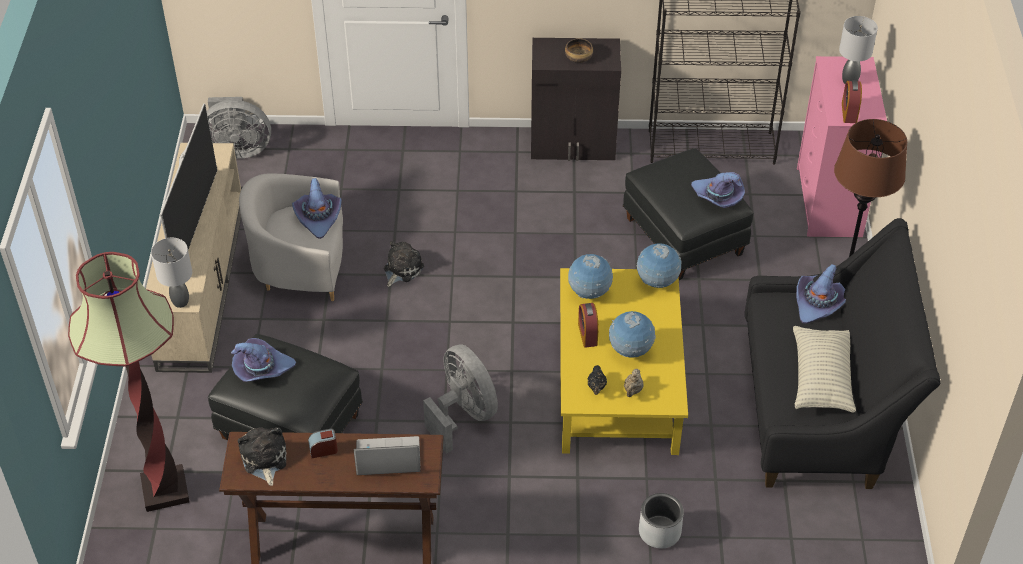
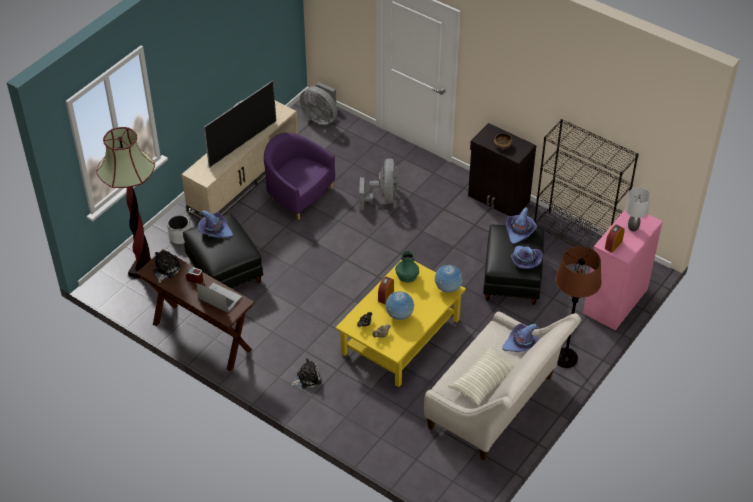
camera: 35 degrees right, 0 degrees up
grey table lamp [151,238,192,308] -> none
white armchair [239,173,343,301] -> purple armchair [264,133,335,220]
purple hat [292,178,342,239] -> purple hat moved to [506,207,537,244]
plush toy [384,241,424,287] -> plush toy moved to [290,358,321,389]
grey fan [423,344,498,454] -> grey fan moved to [359,159,399,210]
globe [568,254,613,299] -> green vase [395,251,419,283]
grey planter [639,493,684,548] -> grey planter moved to [167,215,191,244]
black sofa [745,218,941,489] -> beige sofa [424,311,581,460]

